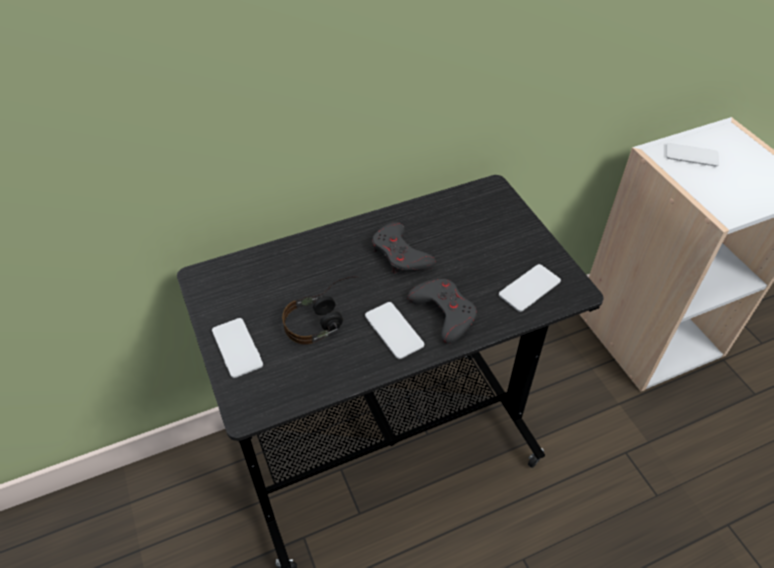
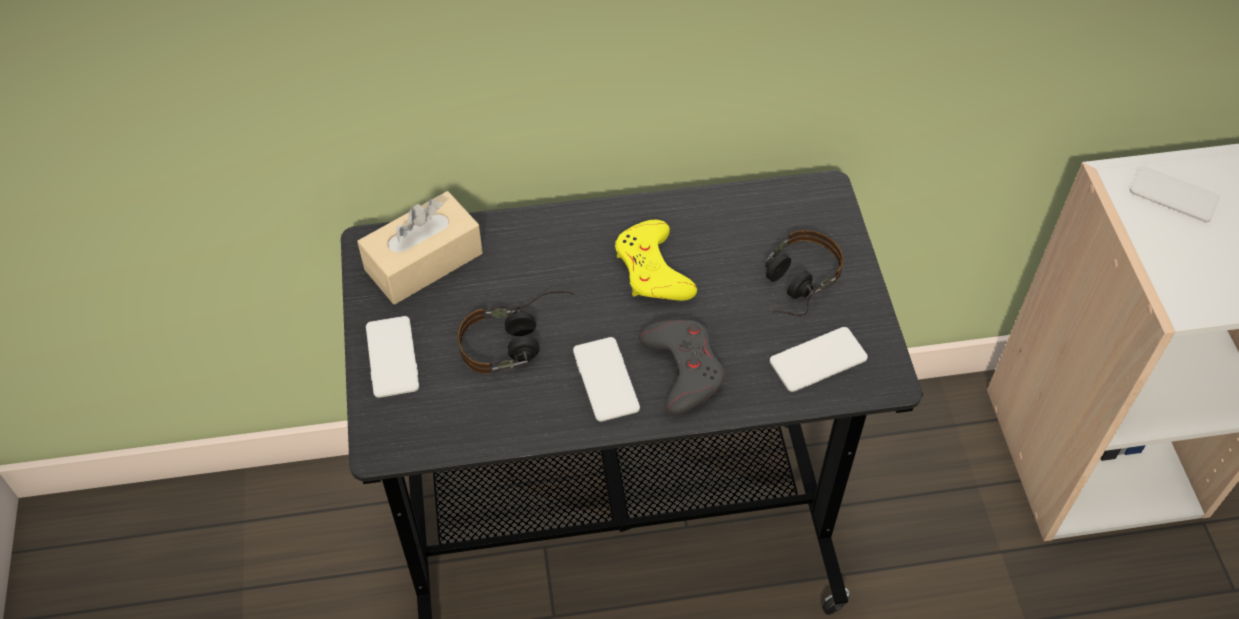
camera: 15 degrees right, 5 degrees up
grey game controller [372,222,436,274] -> yellow game controller [615,220,697,301]
none -> beige tissue box [357,191,483,304]
none -> headphones [765,230,844,316]

